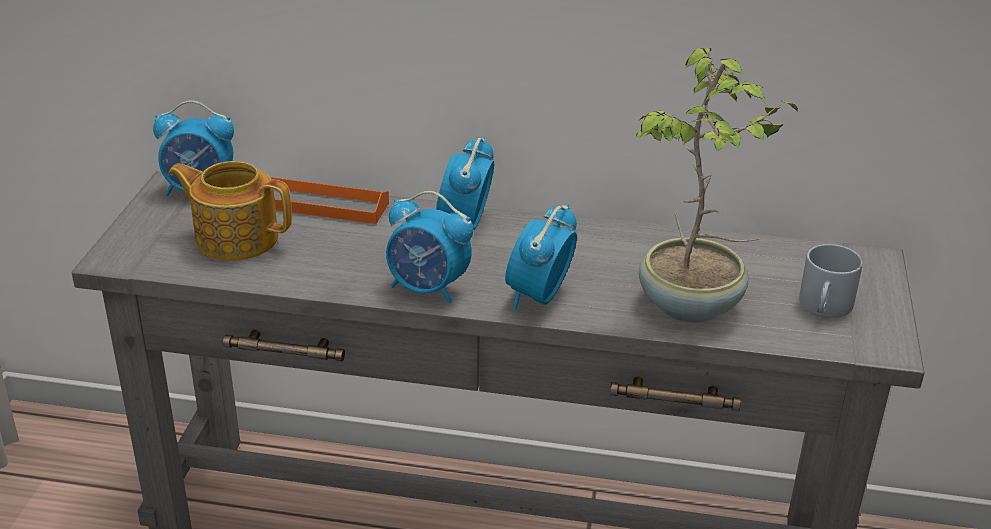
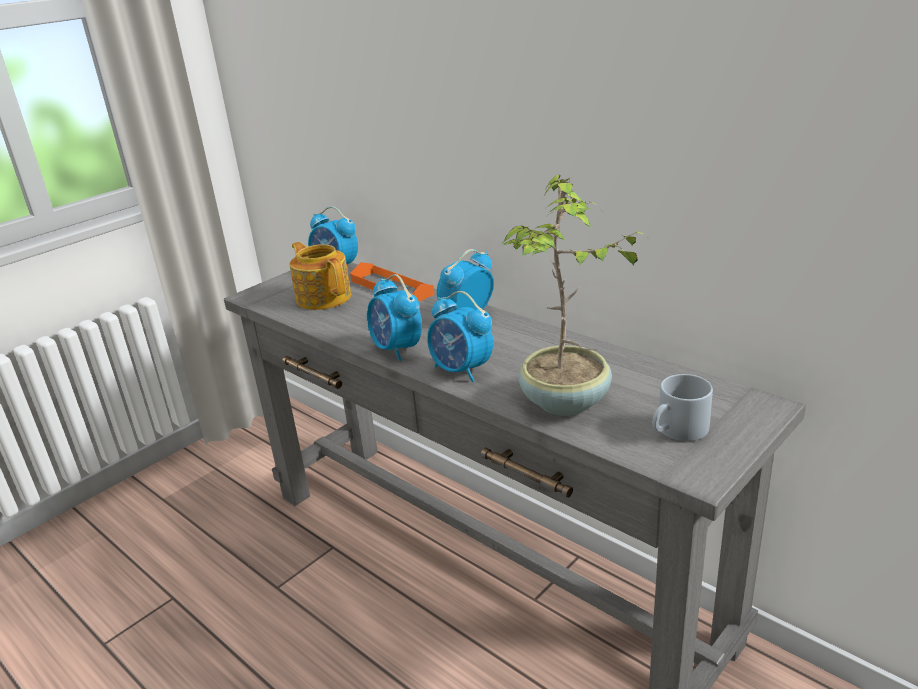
camera: 35 degrees right, 5 degrees down
alarm clock [505,204,577,310] -> alarm clock turned 105 degrees counterclockwise [427,291,493,382]

